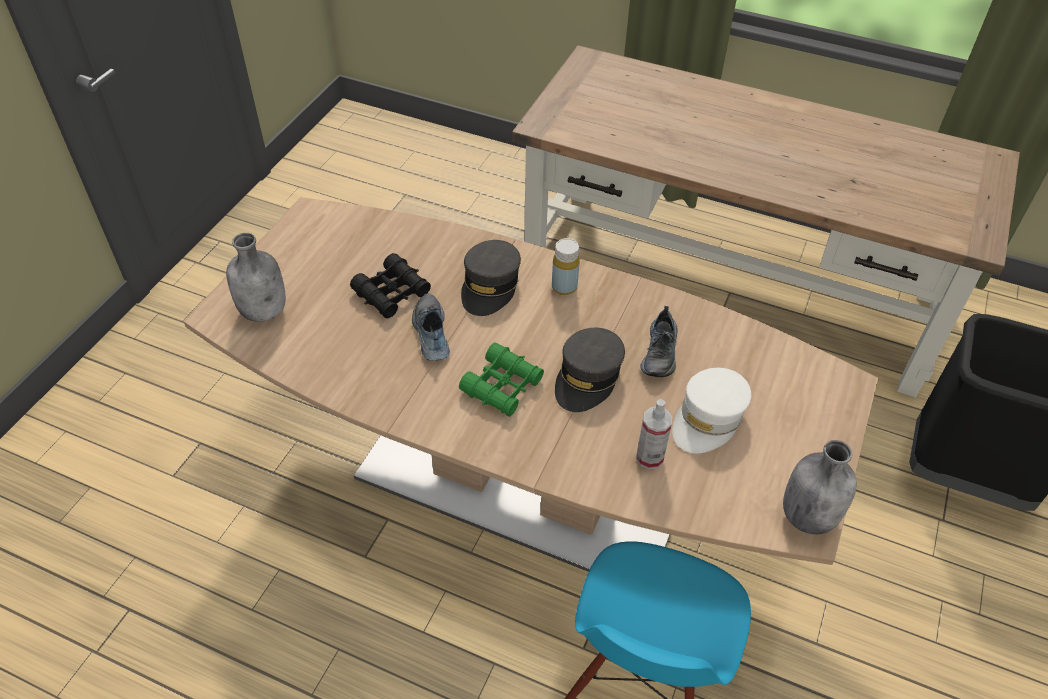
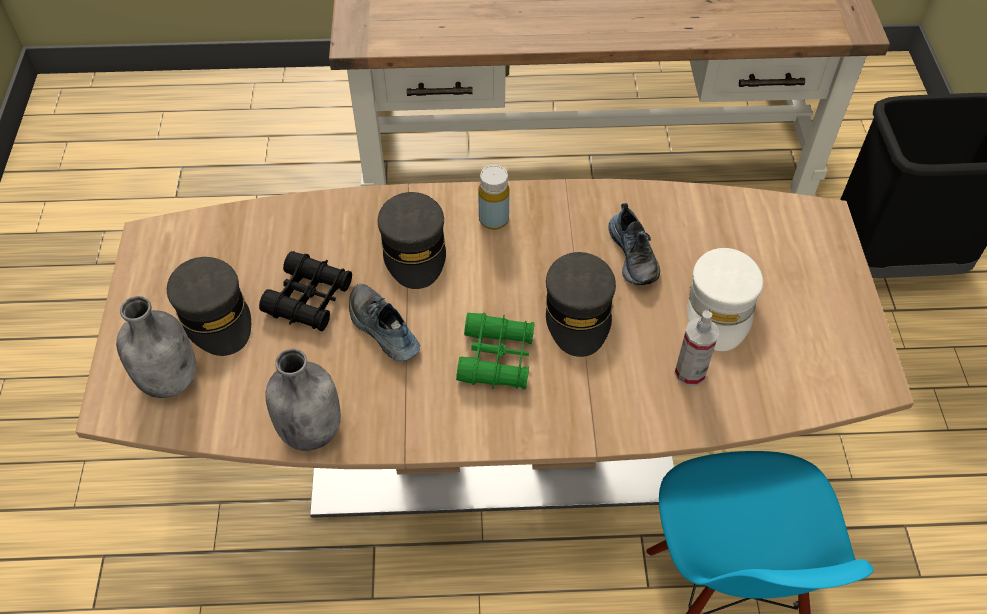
camera: 25 degrees left, 5 degrees up
grey bottle [783,440,857,534] -> grey bottle moved to [265,349,341,451]
none -> grey cap [167,257,251,356]

